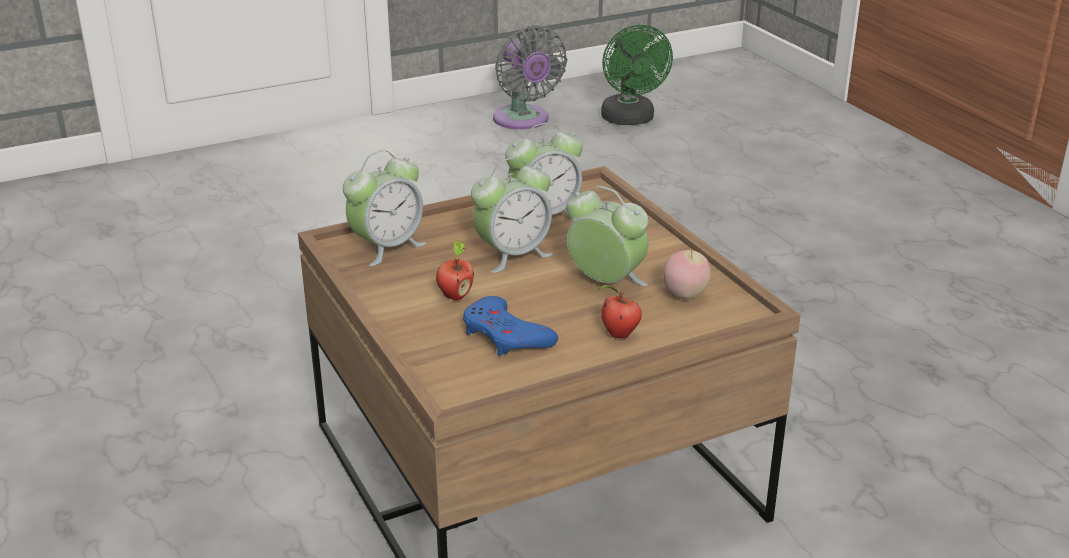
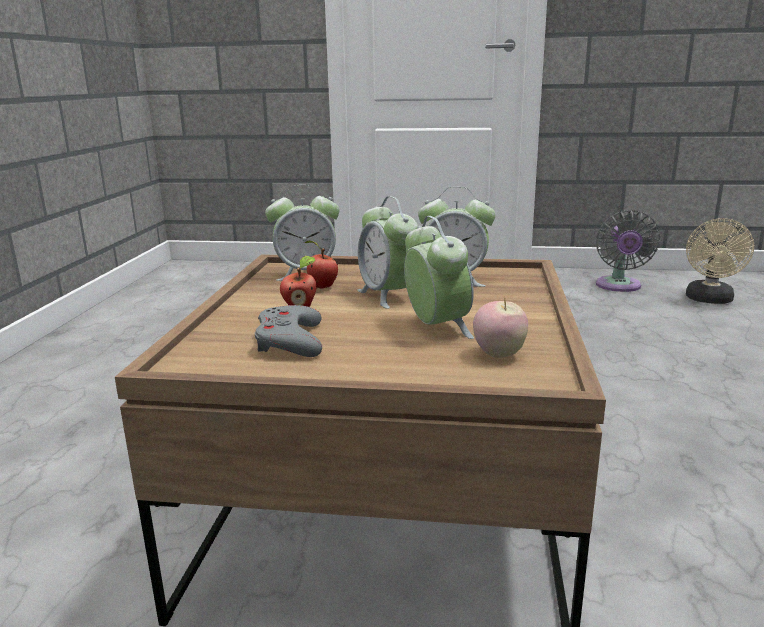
camera: 35 degrees right, 10 degrees down
blue game controller [463,296,558,356] -> grey game controller [255,305,322,357]
alarm clock [471,157,553,273] -> alarm clock turned 60 degrees clockwise [357,196,418,309]
apple [596,285,642,338] -> apple moved to [304,240,338,289]
green fan [601,25,673,125] -> beige fan [686,218,754,304]

